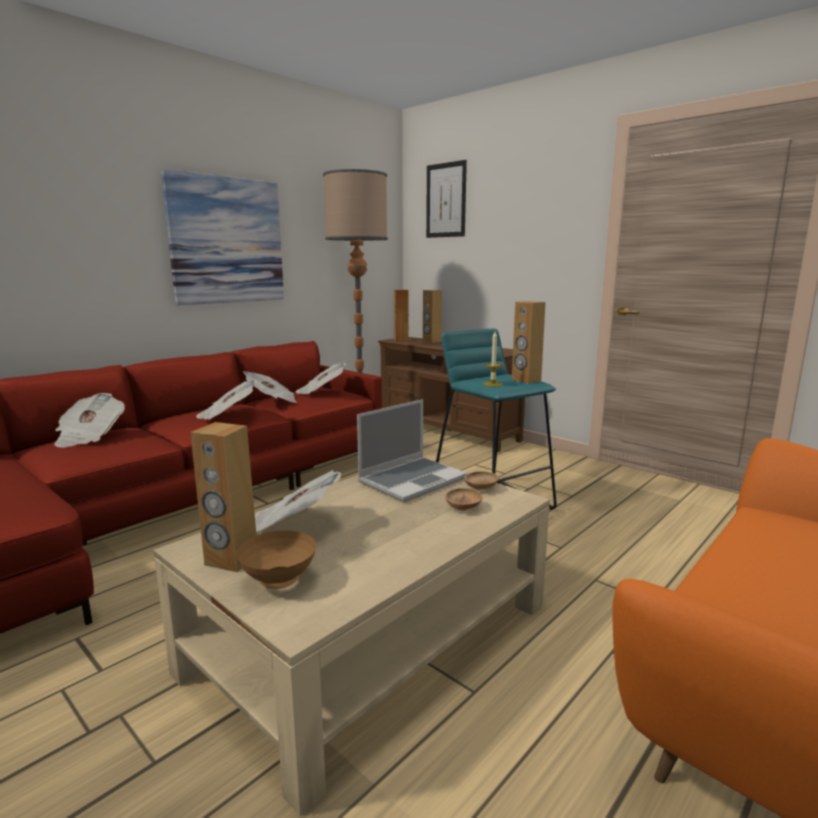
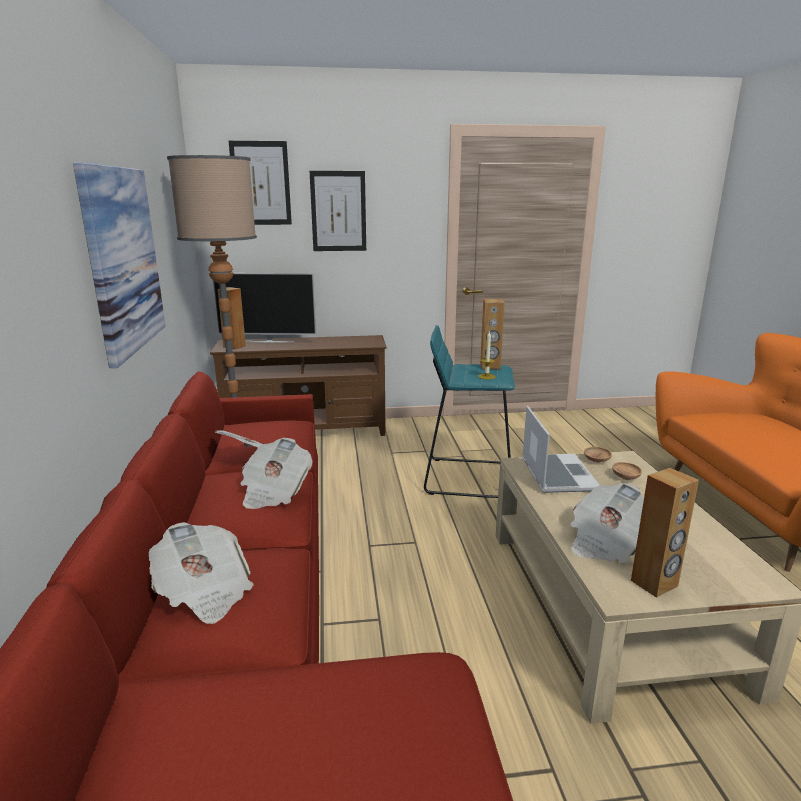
camera: 50 degrees left, 5 degrees up
brown bowl [236,531,316,589] -> none
newspaper [296,362,346,395] -> none
brown speaker [423,290,442,343] -> television [212,273,317,343]
none -> picture [310,171,366,251]

